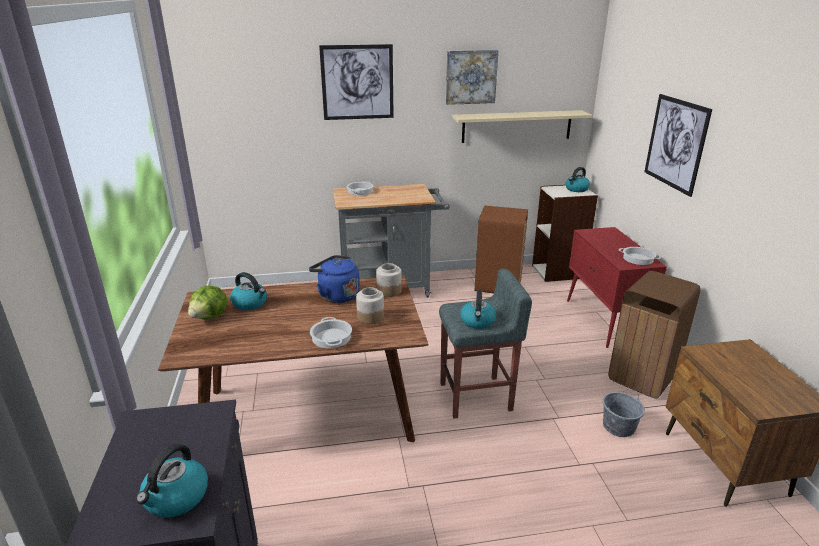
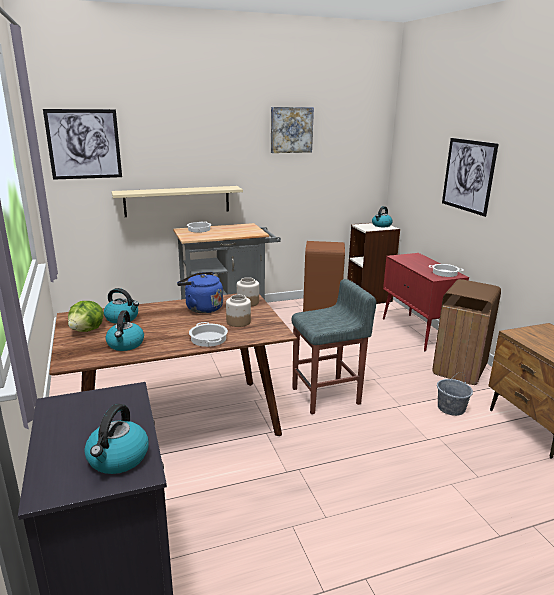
camera: 10 degrees left, 5 degrees down
picture [319,44,394,120] -> picture moved to [43,109,122,180]
beige shelf [452,110,592,143] -> beige shelf moved to [112,186,243,217]
kettle [460,290,496,329] -> kettle moved to [105,311,144,351]

